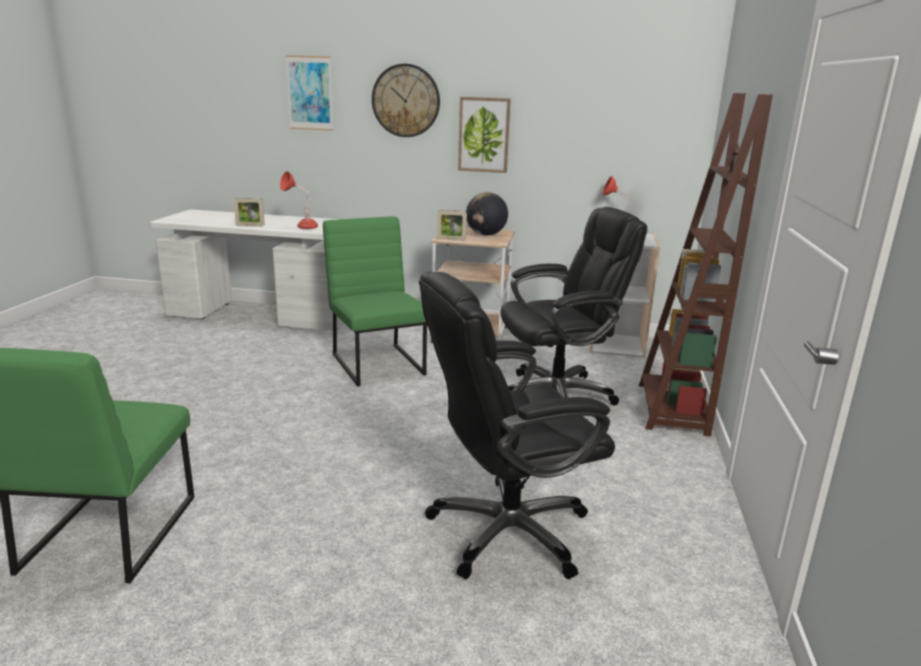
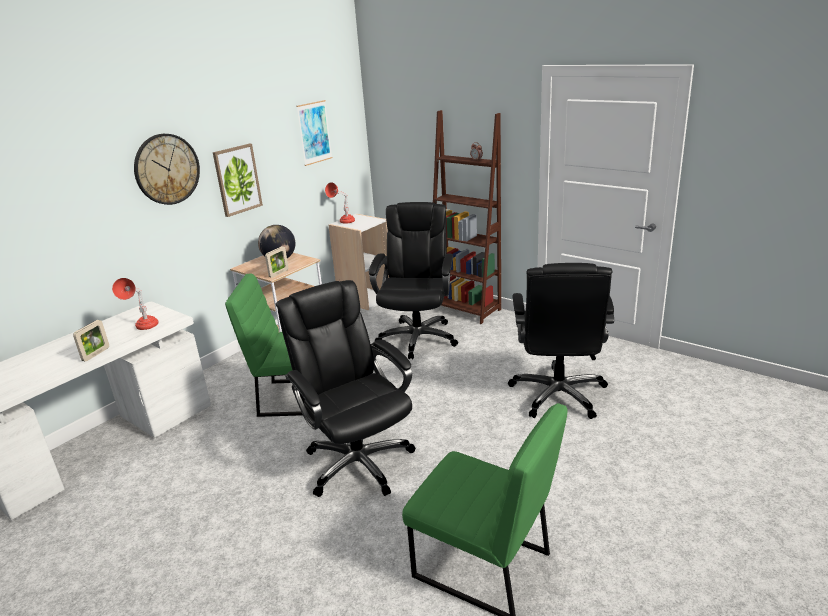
camera: 60 degrees left, 5 degrees up
picture [286,55,333,131] -> picture moved to [296,100,332,166]
none -> black office chair [276,280,416,497]

